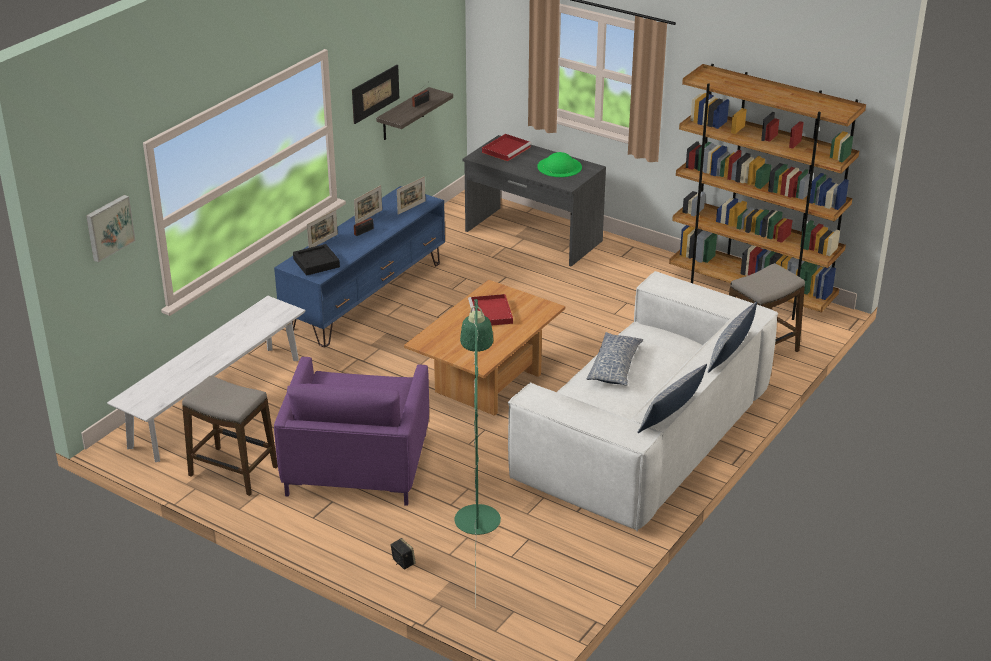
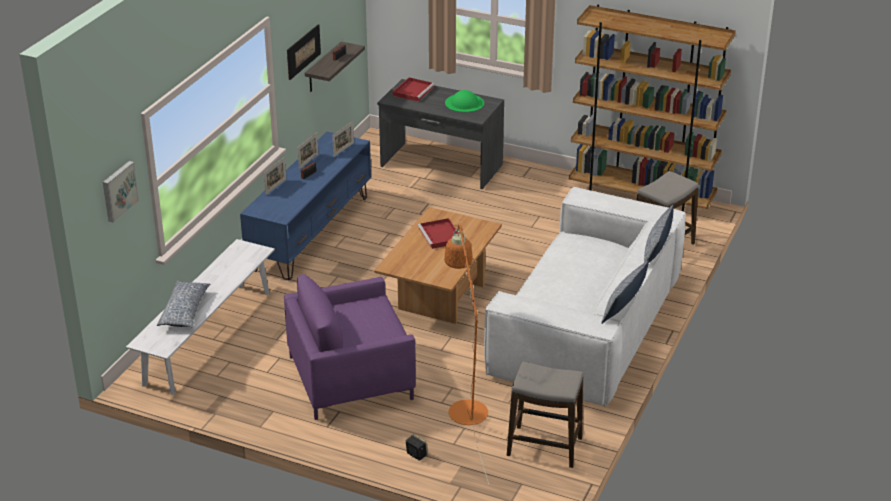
camera: 10 degrees left, 0 degrees up
stool [182,376,278,496] -> stool moved to [507,362,583,468]
purple armchair [274,357,429,506] -> purple armchair turned 75 degrees clockwise [284,274,416,420]
black tray [293,244,340,275] -> none
green floor lamp [455,299,501,609] -> orange floor lamp [444,224,489,484]
pillow [586,332,643,386] -> pillow moved to [157,280,210,327]

